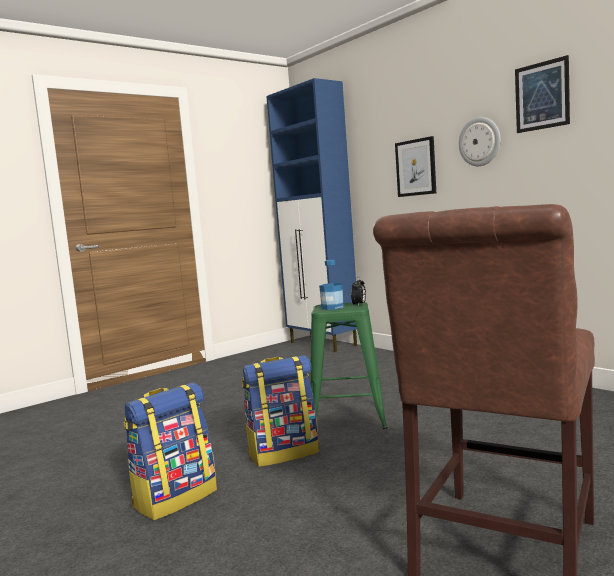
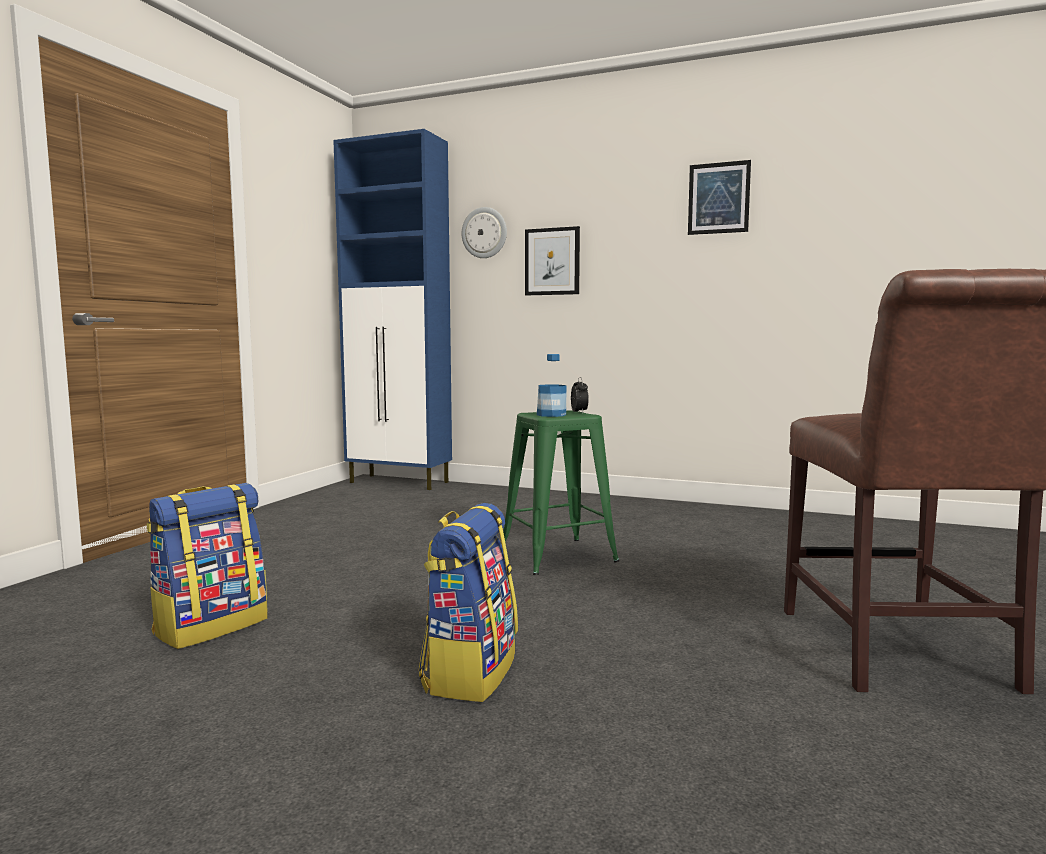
camera: 30 degrees left, 0 degrees up
backpack [242,355,319,467] -> backpack moved to [147,483,268,649]
wall clock [459,117,501,166] -> wall clock moved to [462,207,507,258]

